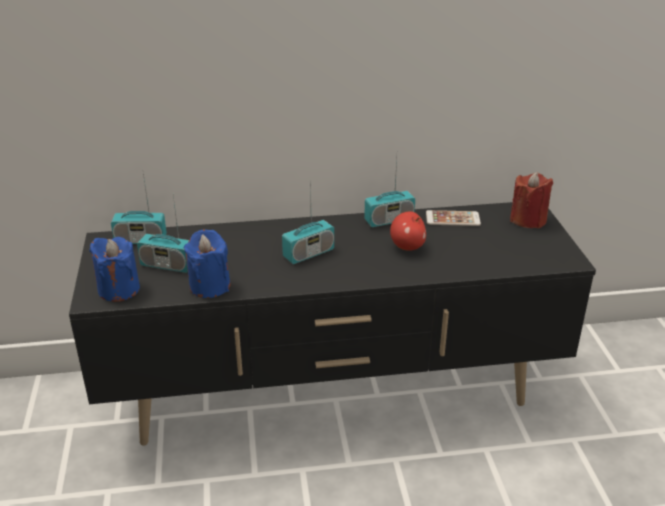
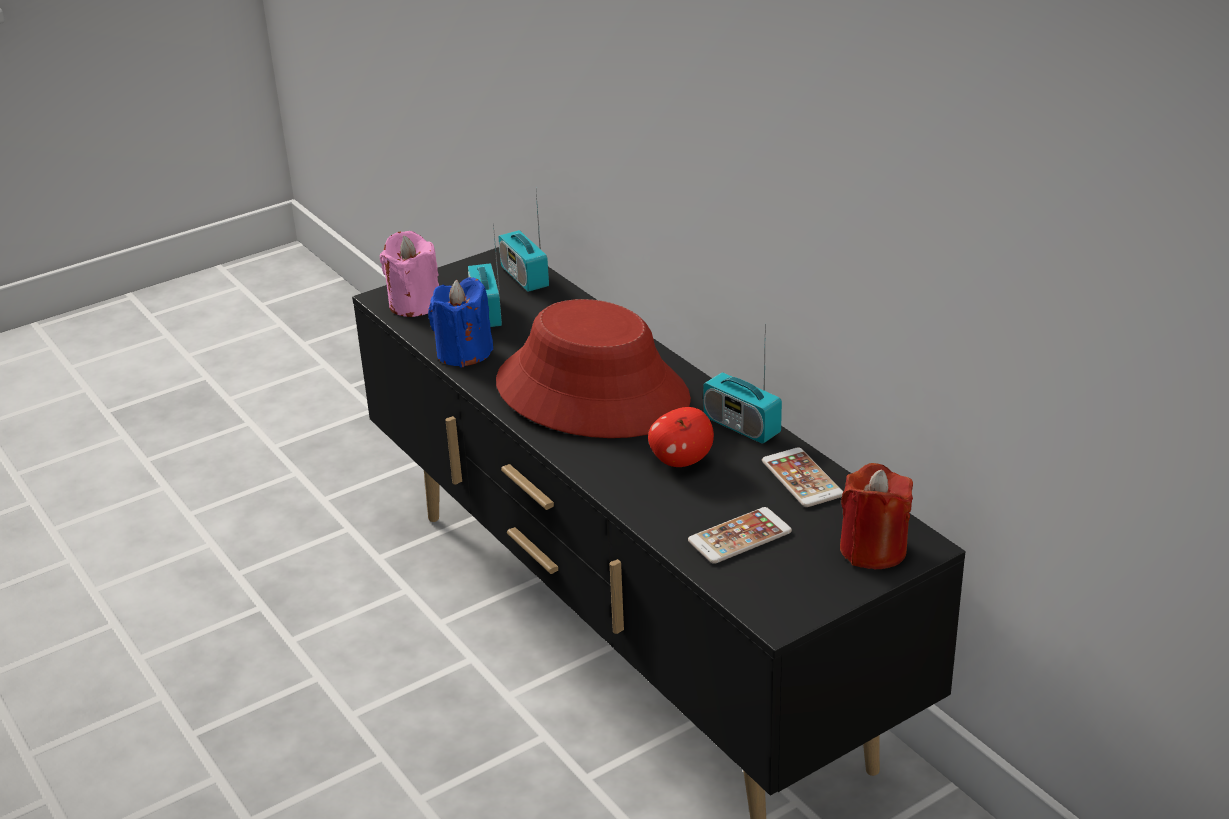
camera: 65 degrees right, 0 degrees up
blue candle [89,237,140,302] -> pink candle [380,231,439,317]
radio [282,180,334,264] -> red hat [496,299,691,438]
none -> phone [688,507,792,564]

